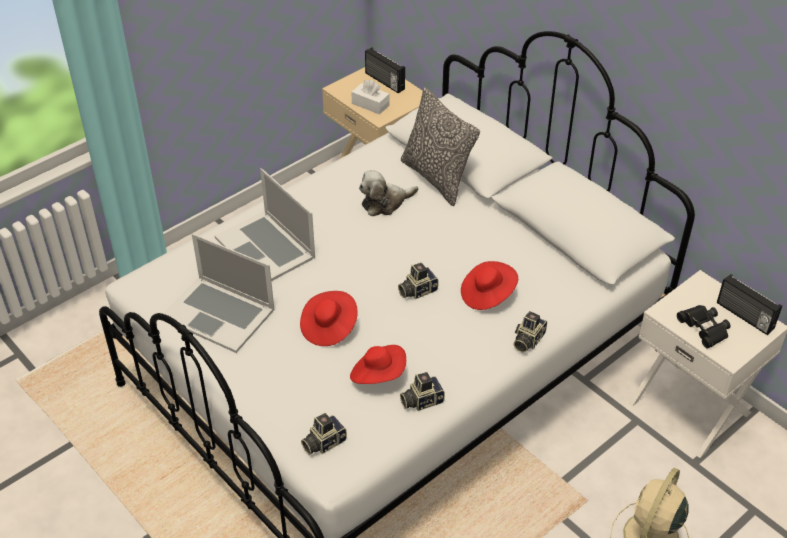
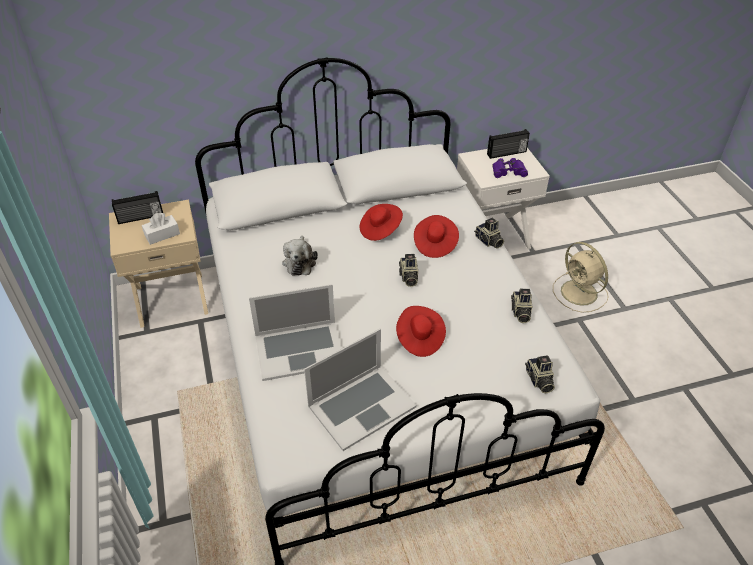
camera: 65 degrees left, 0 degrees up
red hat [350,345,406,384] -> red hat moved to [360,204,403,241]
pillow [401,87,480,206] -> none
black binoculars [677,305,730,348] -> purple binoculars [492,158,528,178]

